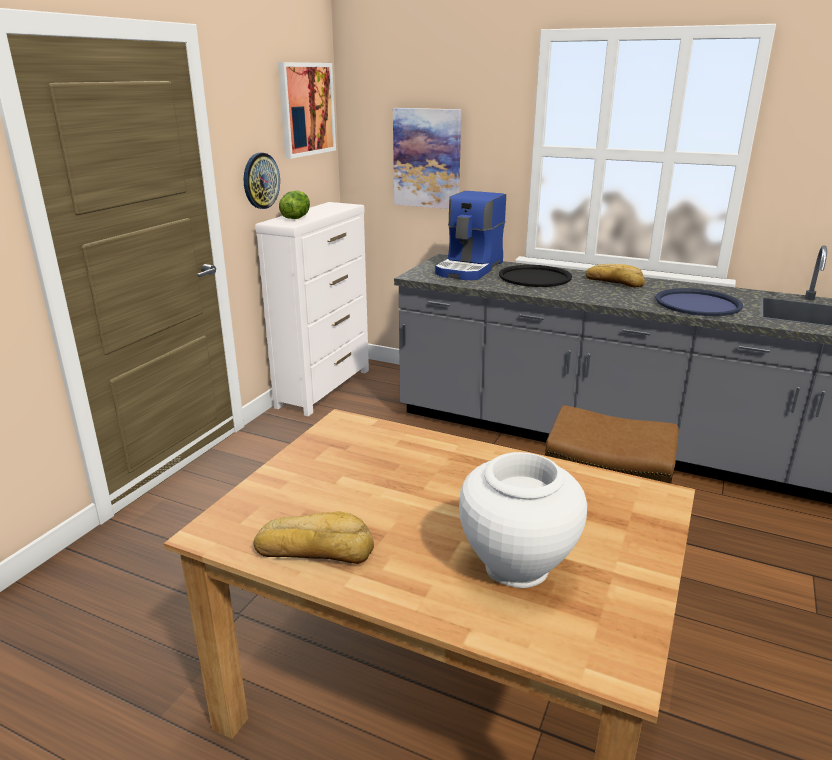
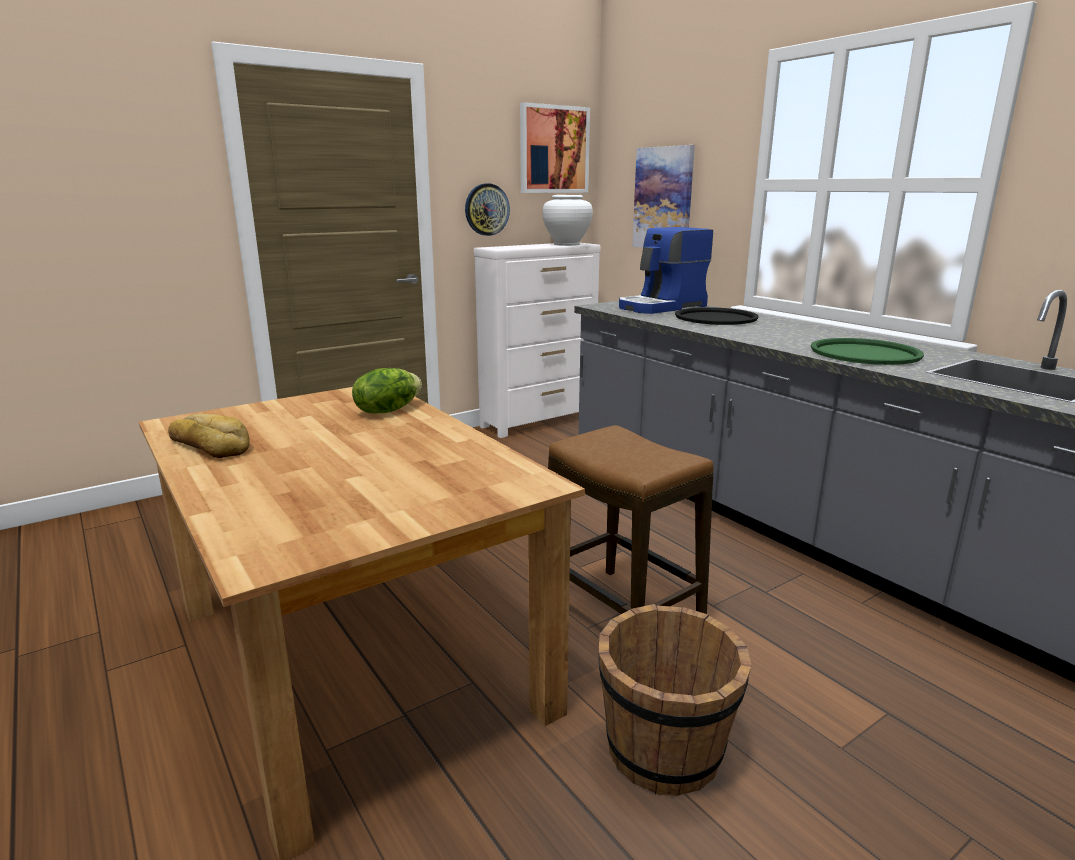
camera: 30 degrees right, 5 degrees down
lettuce [279,191,310,219] -> lettuce moved to [352,368,422,414]
white vase [459,452,587,588] -> white vase moved to [542,195,593,246]
bread [585,264,645,288] -> none
blue tray [655,288,743,316] -> green tray [811,338,924,365]
none -> brown bucket [598,604,752,796]

